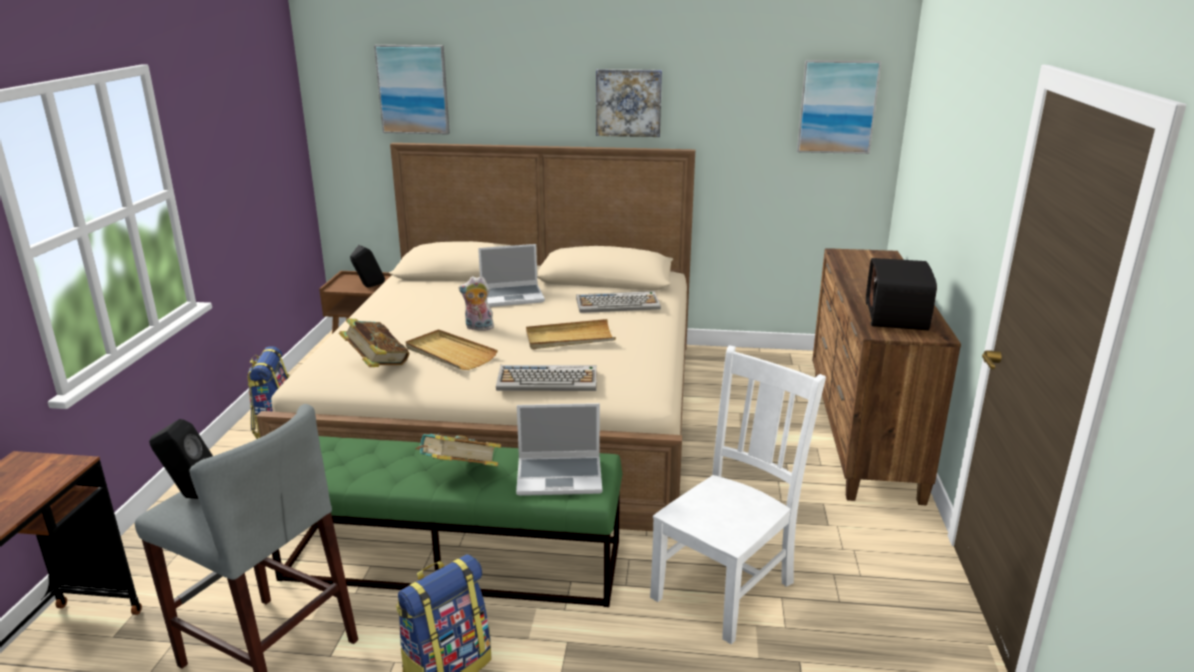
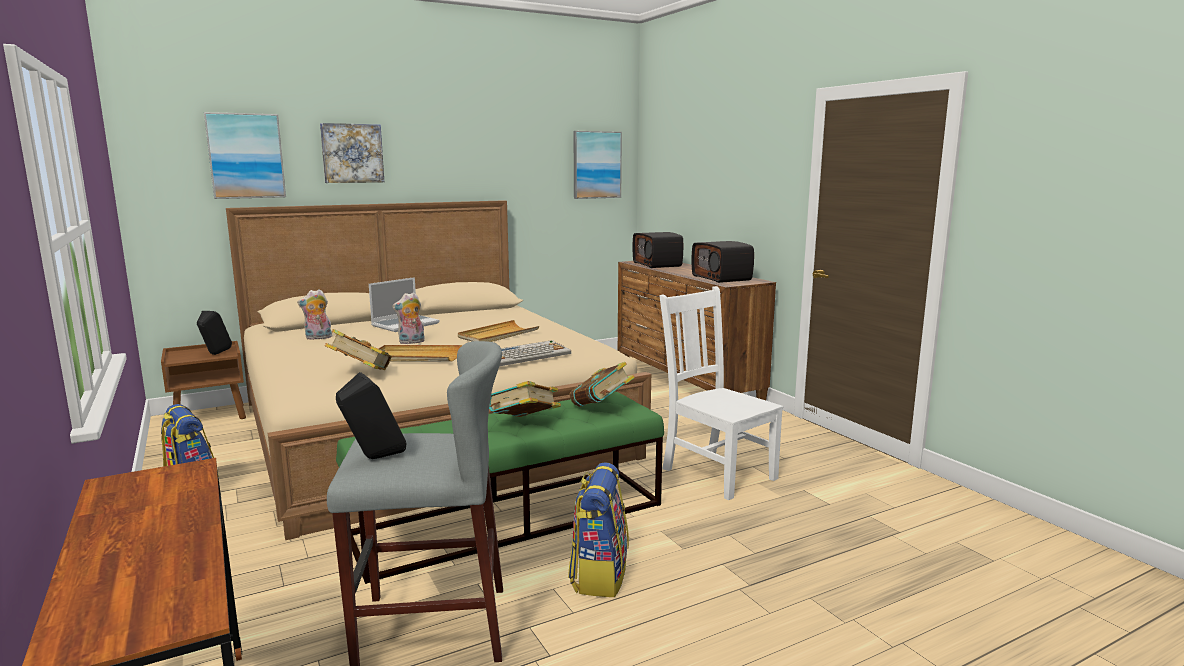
camera: 35 degrees left, 10 degrees down
laptop [516,403,602,496] -> book [570,362,635,407]
keyboard [576,291,661,313] -> none
picture [596,69,662,137] -> picture moved to [320,123,384,183]
white chair [650,345,826,644] -> white chair turned 45 degrees counterclockwise [660,286,783,500]
none -> plush toy [297,289,332,340]
none -> radio [633,232,683,268]

